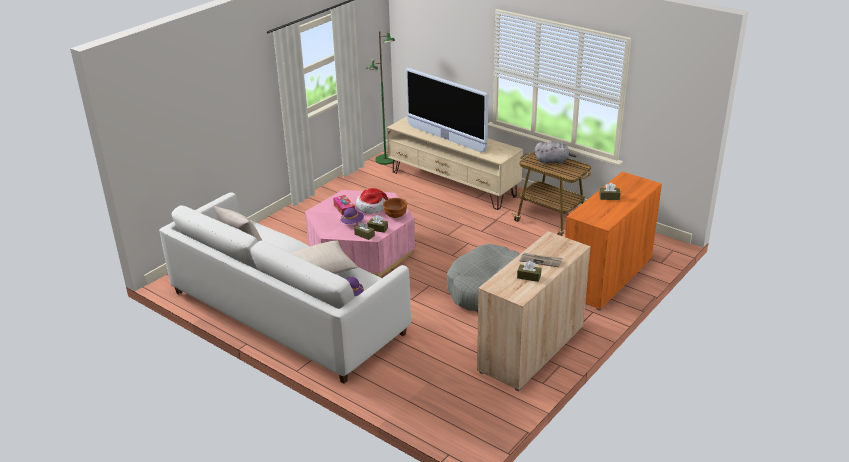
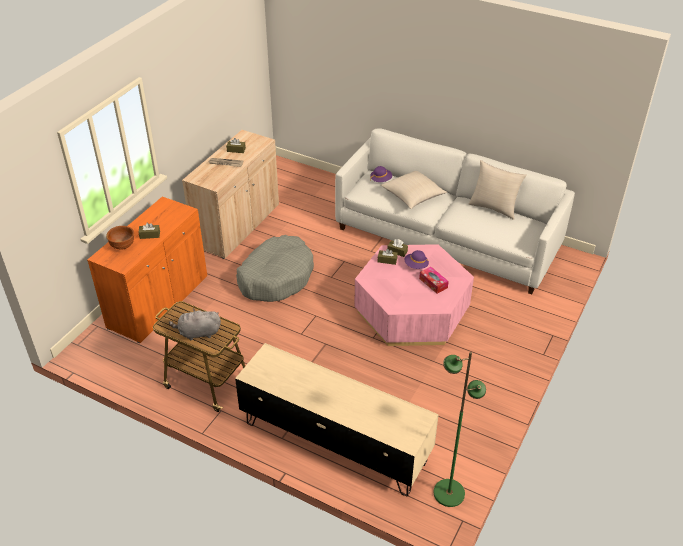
camera: 170 degrees right, 10 degrees up
hat [356,188,390,214] -> none
brown bowl [383,198,407,218] -> brown bowl moved to [106,226,134,249]
television [406,68,488,152] -> none

